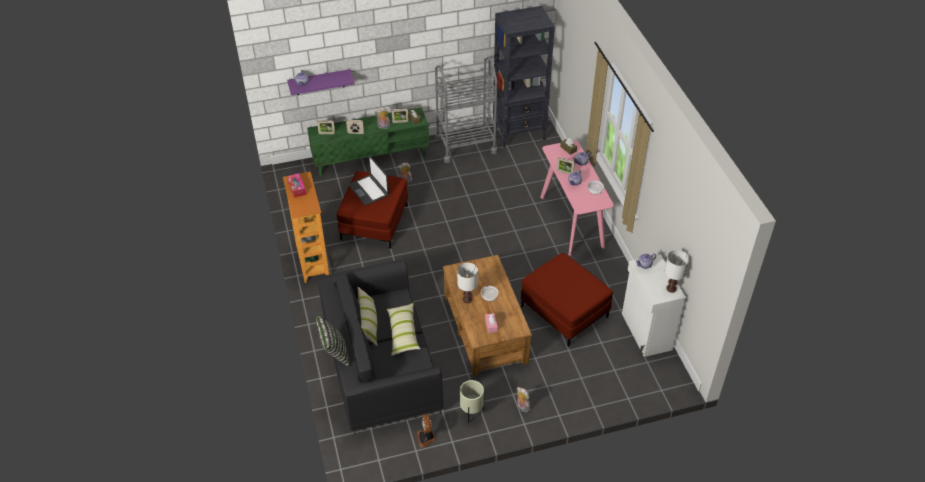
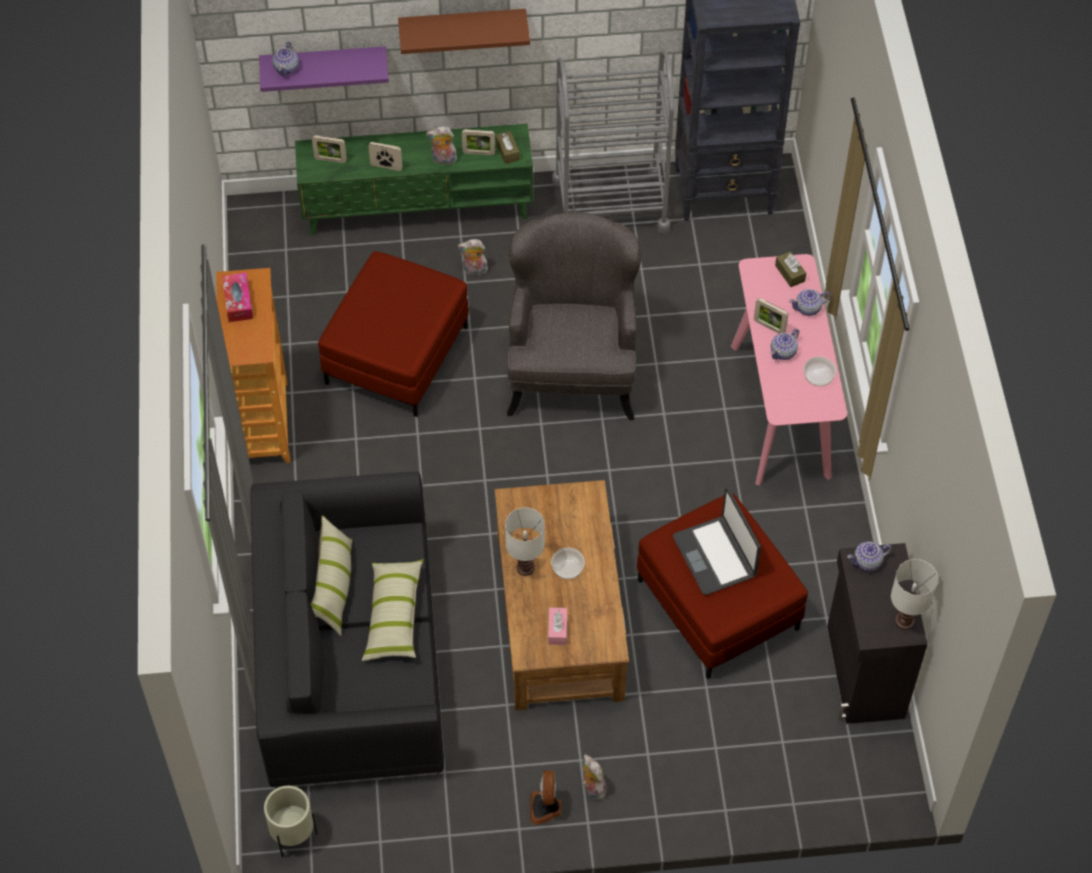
camera: 10 degrees right, 10 degrees up
pillow [316,316,350,367] -> none
laptop [348,156,389,205] -> laptop moved to [673,488,761,595]
fan [417,414,435,447] -> fan moved to [530,770,562,825]
beige planter [460,380,484,423] -> beige planter moved to [264,786,318,857]
white cabinet [622,254,686,357] -> black cabinet [827,543,928,724]
none -> brown shelf [398,9,530,54]
none -> grey armchair [507,212,641,420]

